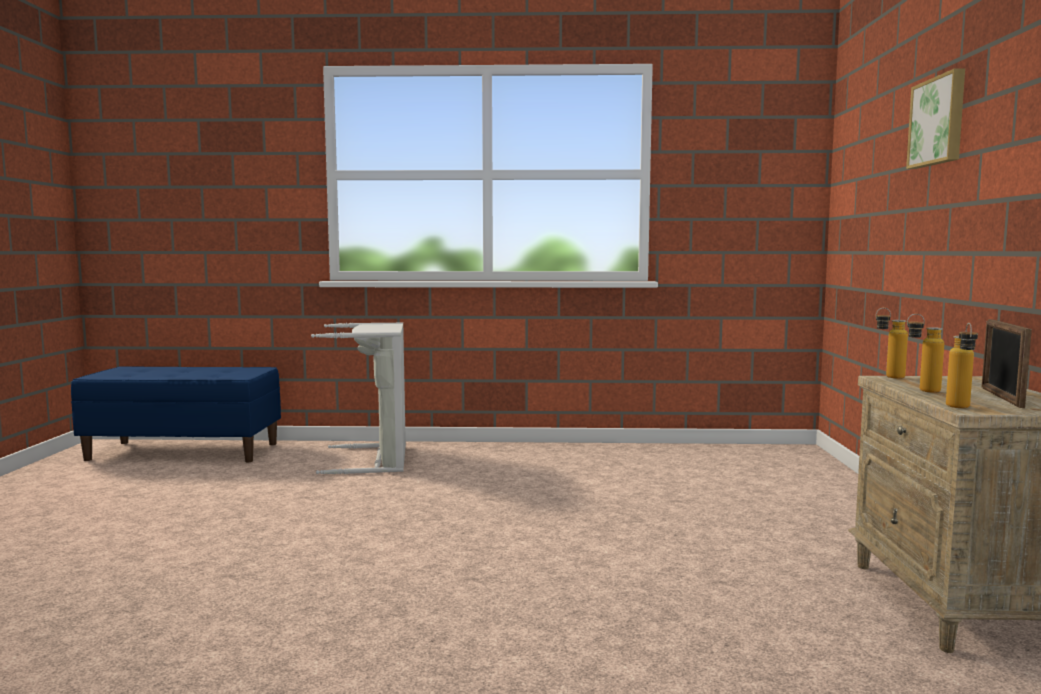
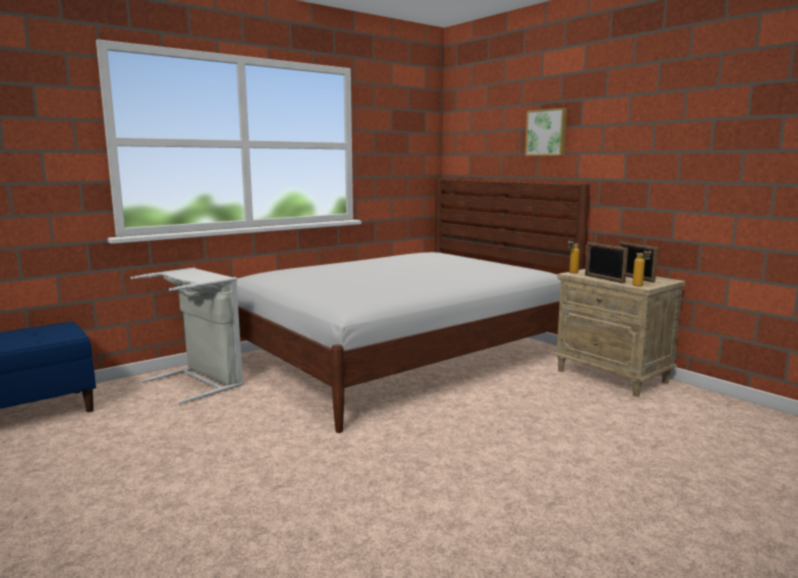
camera: 40 degrees left, 5 degrees up
bottle [907,314,944,393] -> picture frame [585,242,628,283]
none -> white bed [237,178,590,433]

